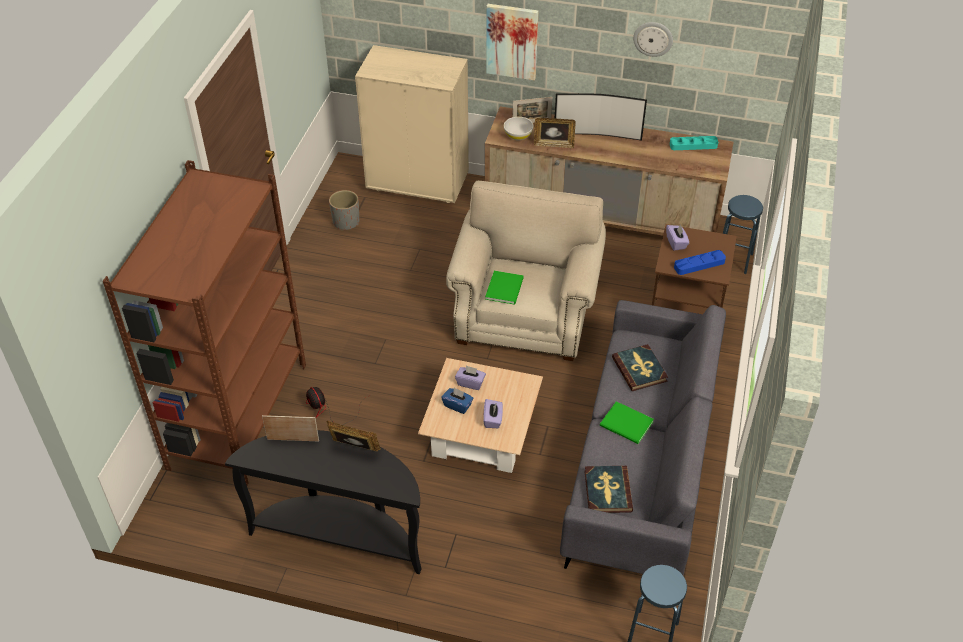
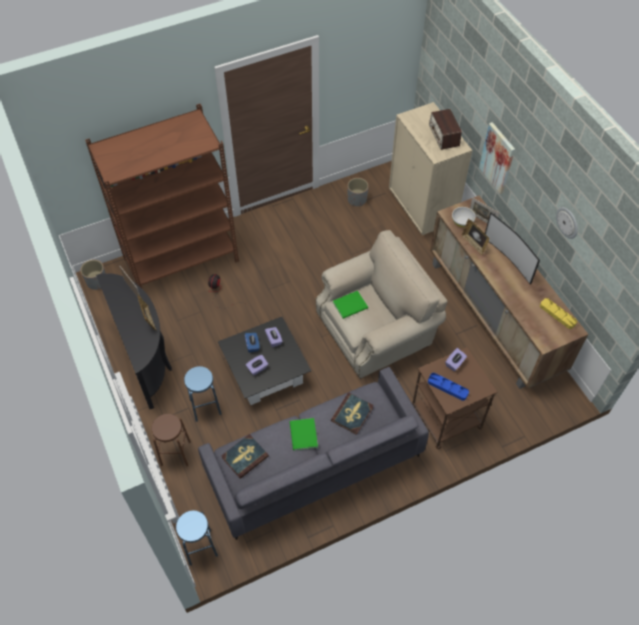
camera: 50 degrees right, 10 degrees up
beige coffee table [418,358,543,473] -> black coffee table [218,317,311,405]
turquoise tray [670,136,718,150] -> yellow tray [540,298,577,329]
blue stool [723,195,763,274] -> blue stool moved to [184,366,222,422]
none -> grey planter [80,260,105,290]
none -> brown stool [151,414,191,466]
none -> radio [429,109,462,150]

